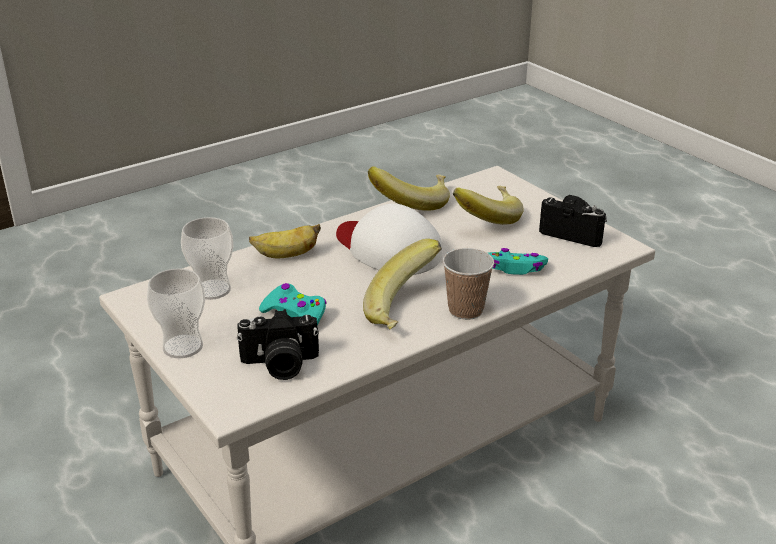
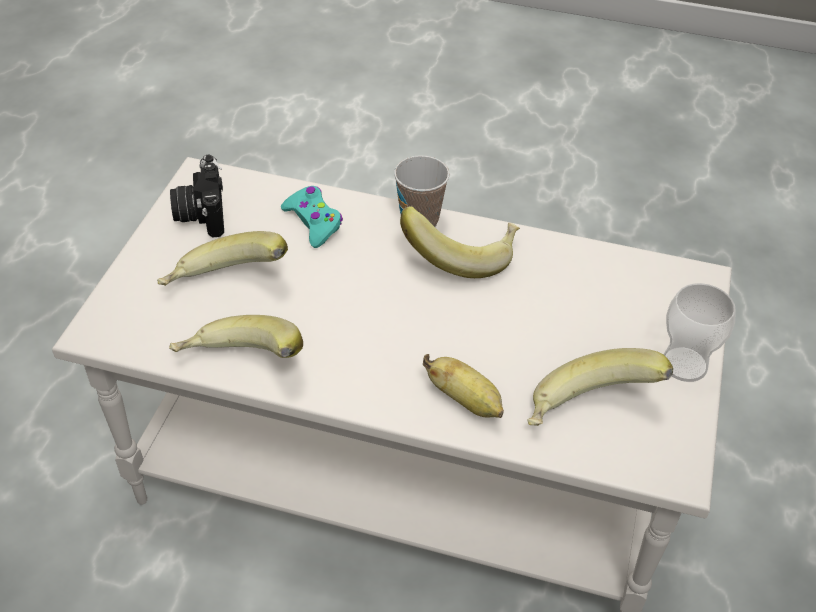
camera: 130 degrees left, 15 degrees up
cup [181,217,233,300] -> banana [527,348,673,426]
camera [236,309,319,380] -> none
turquoise game controller [259,283,327,325] -> none
white cap [336,204,442,275] -> none

